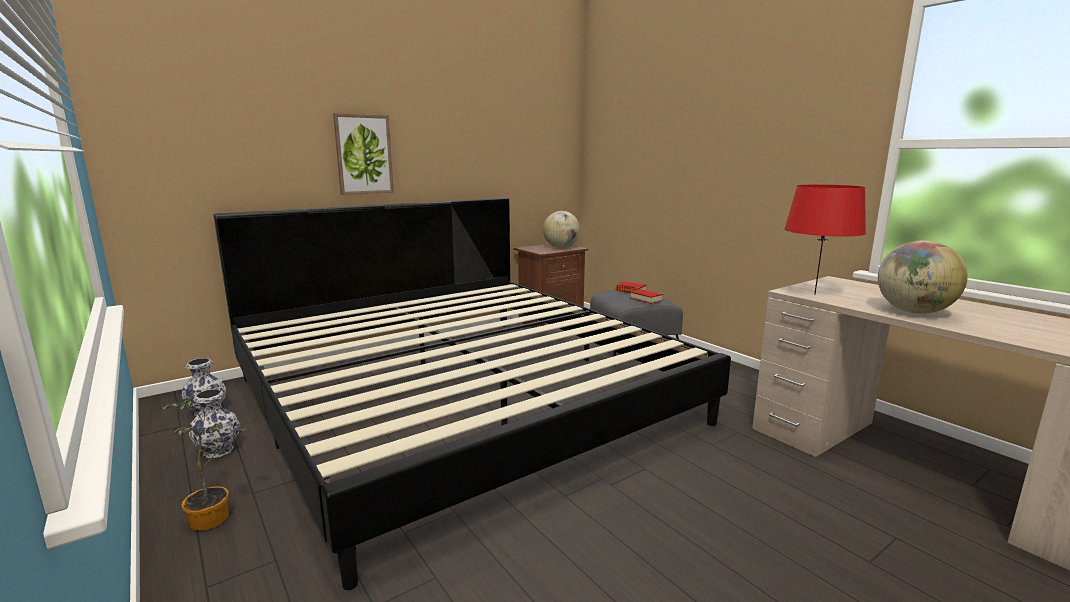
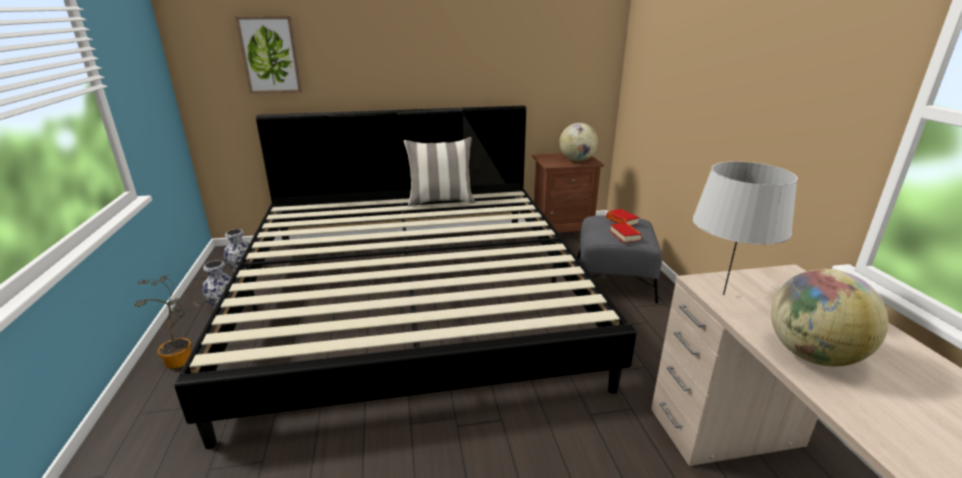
camera: 25 degrees right, 10 degrees up
picture [333,113,394,195] -> picture moved to [235,16,302,94]
red table lamp [784,185,866,295] -> grey table lamp [693,161,798,295]
none -> pillow [404,137,475,207]

